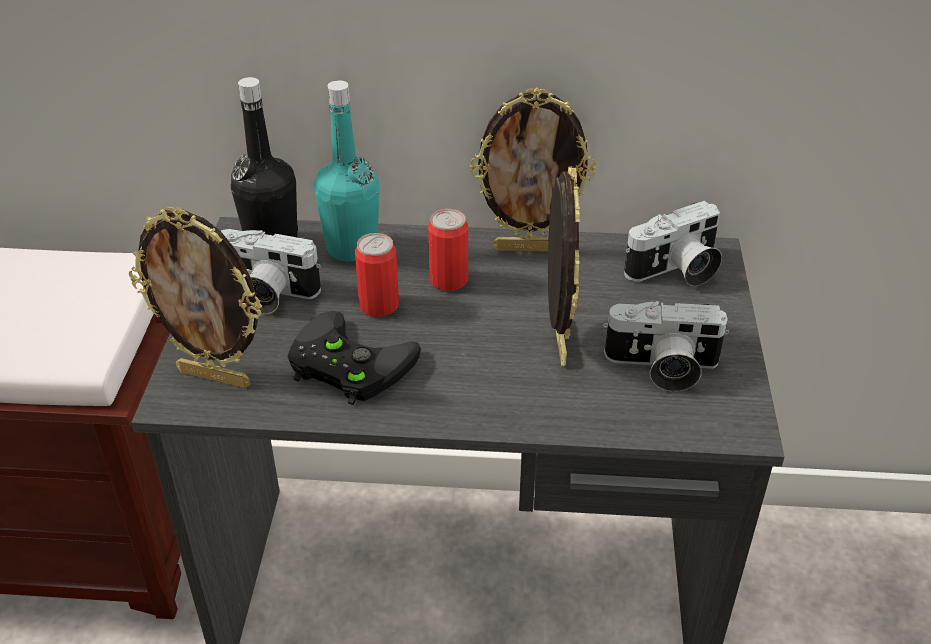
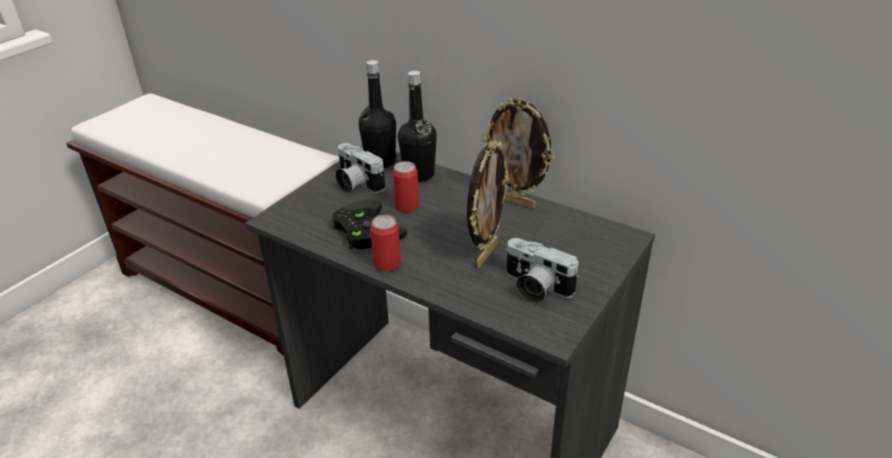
camera: 30 degrees right, 5 degrees down
picture frame [129,207,262,388] -> none
turquoise bottle [314,80,379,261] -> black bottle [398,71,437,182]
can [428,209,468,291] -> can moved to [370,215,401,272]
camera [624,201,722,286] -> none

